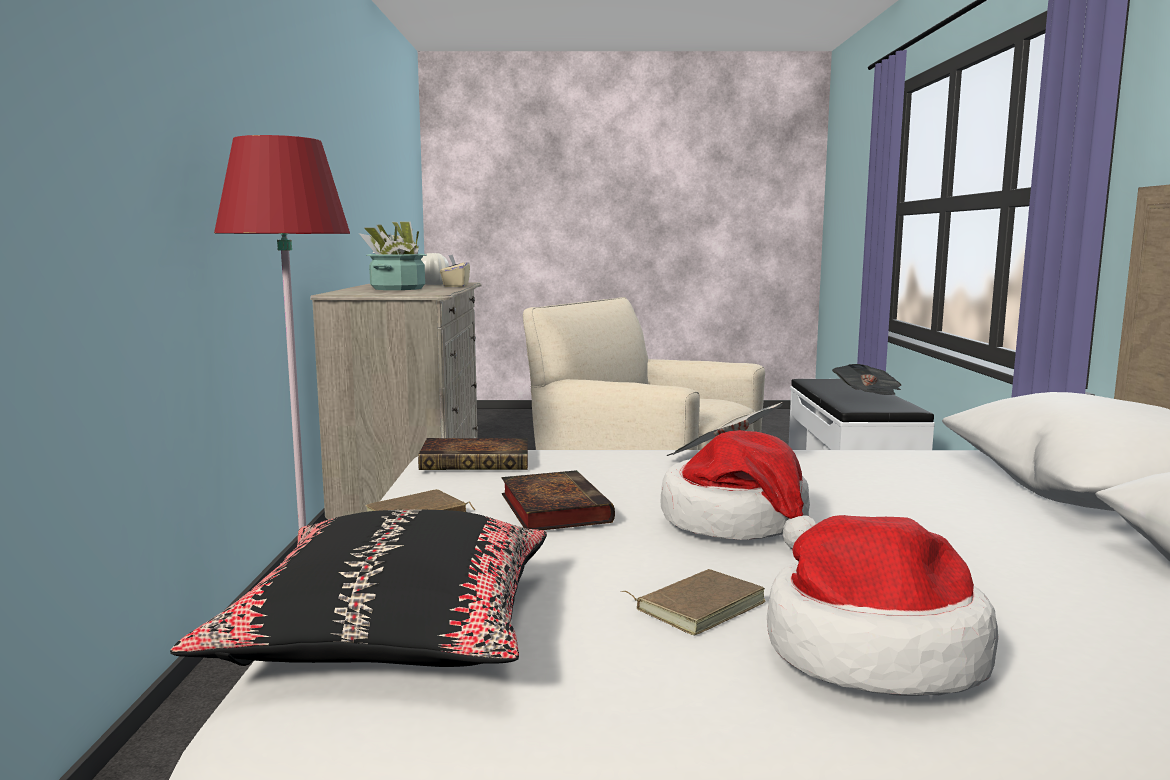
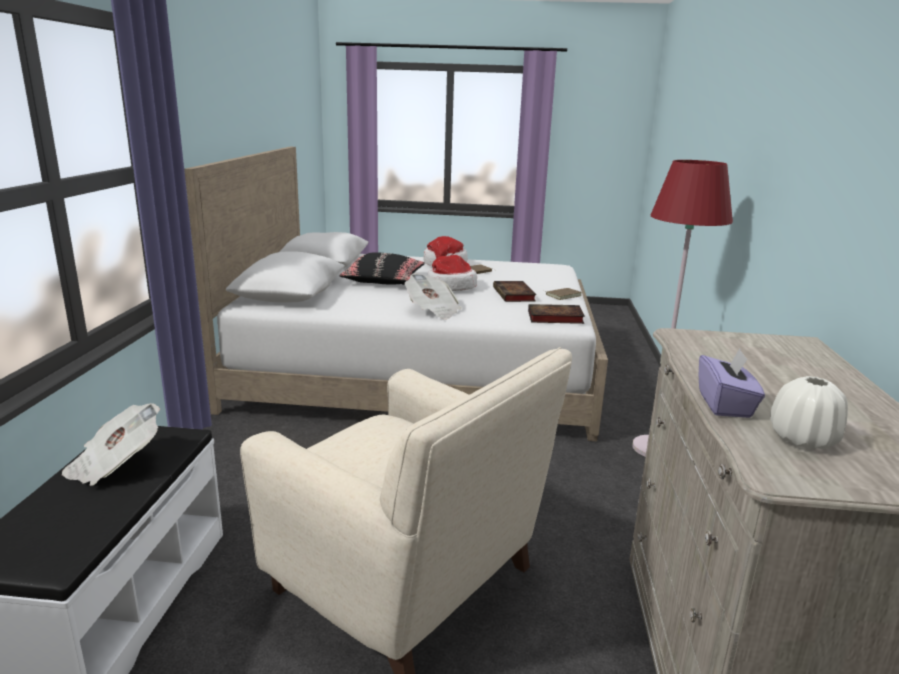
camera: 175 degrees left, 10 degrees up
black pillow [170,510,547,667] -> black pillow moved to [339,252,425,285]
potted plant [359,221,427,290] -> none
beige tissue box [440,255,470,287] -> purple tissue box [699,349,765,418]

